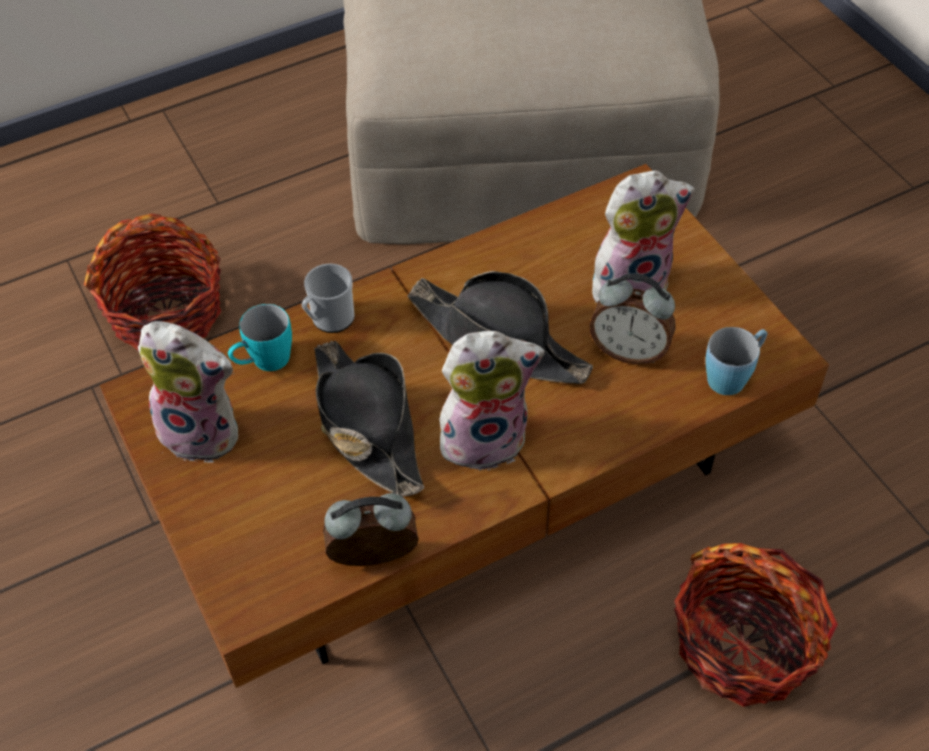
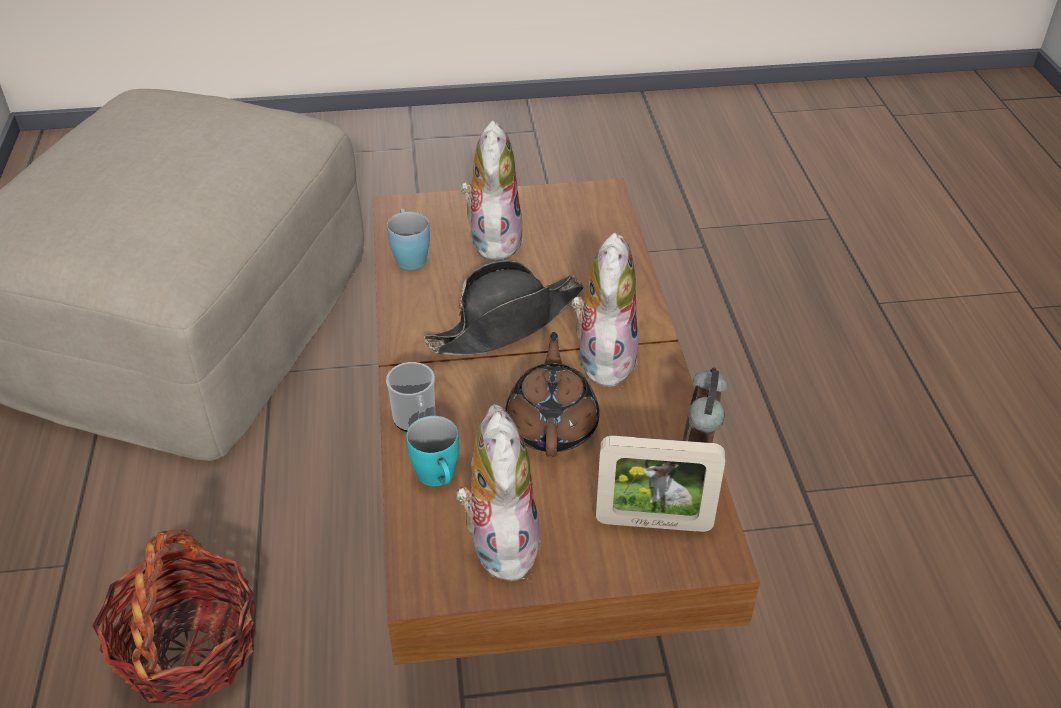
camera: 70 degrees left, 10 degrees down
plush toy [138,321,238,463] -> plush toy turned 45 degrees counterclockwise [456,404,542,581]
black hat [314,341,424,496] -> brown teapot [505,332,599,457]
alarm clock [589,273,676,365] -> none
basket [674,543,838,707] -> none
blue mug [705,327,768,395] -> blue mug moved to [387,208,430,270]
none -> picture frame [596,436,725,532]

